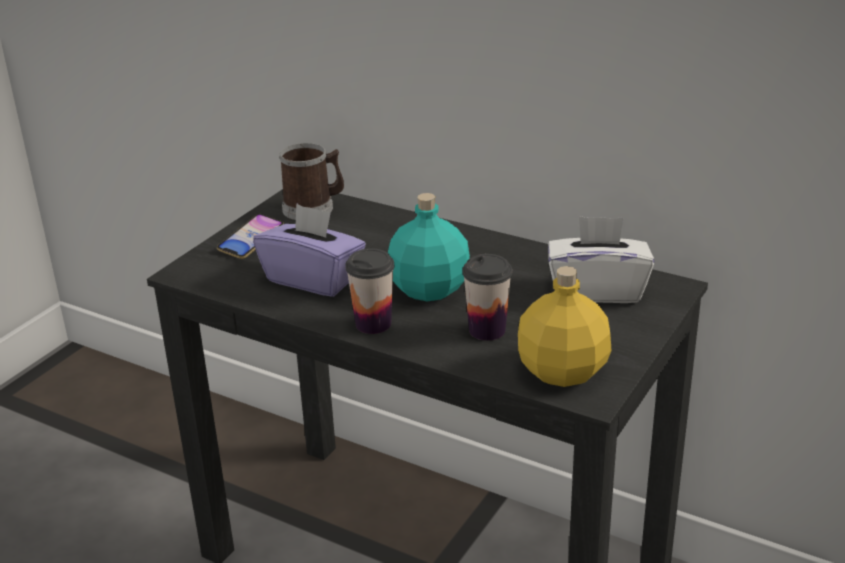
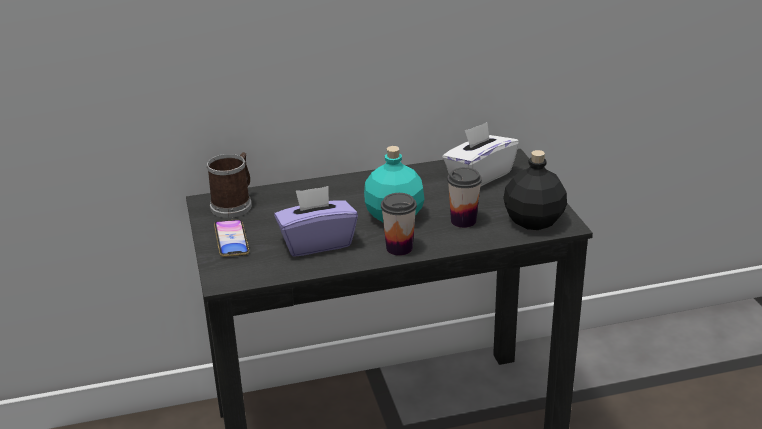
camera: 45 degrees left, 0 degrees up
yellow bottle [518,266,612,387] -> black bottle [503,150,567,230]

